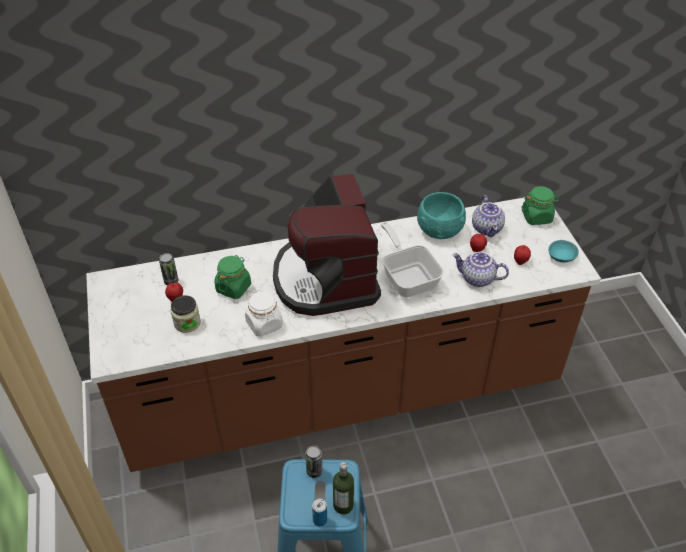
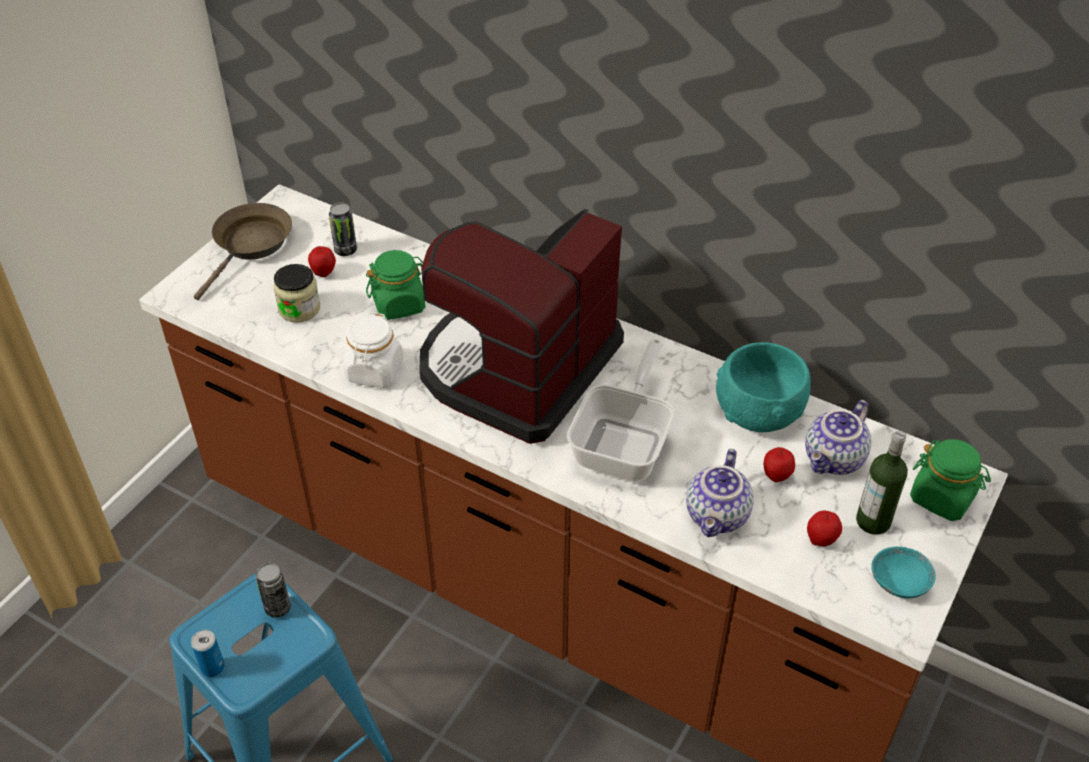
camera: 45 degrees right, 0 degrees up
bottle [333,462,354,514] -> bottle moved to [856,431,908,535]
teapot [452,252,509,287] -> teapot turned 135 degrees counterclockwise [686,449,754,537]
none -> brown frying pan [194,203,292,300]

